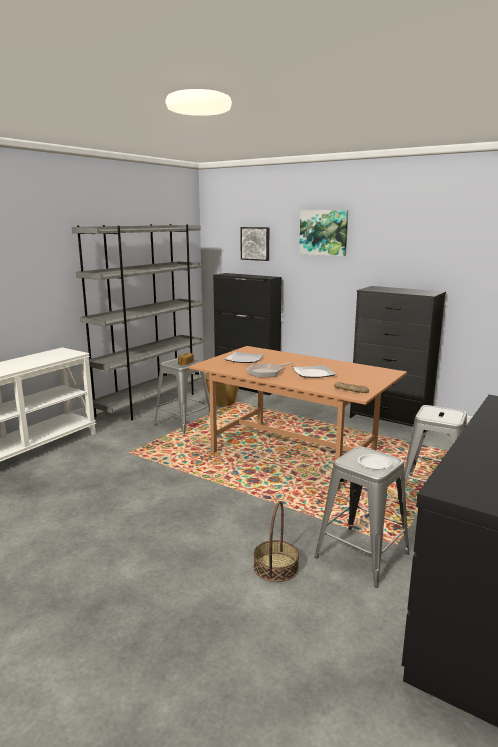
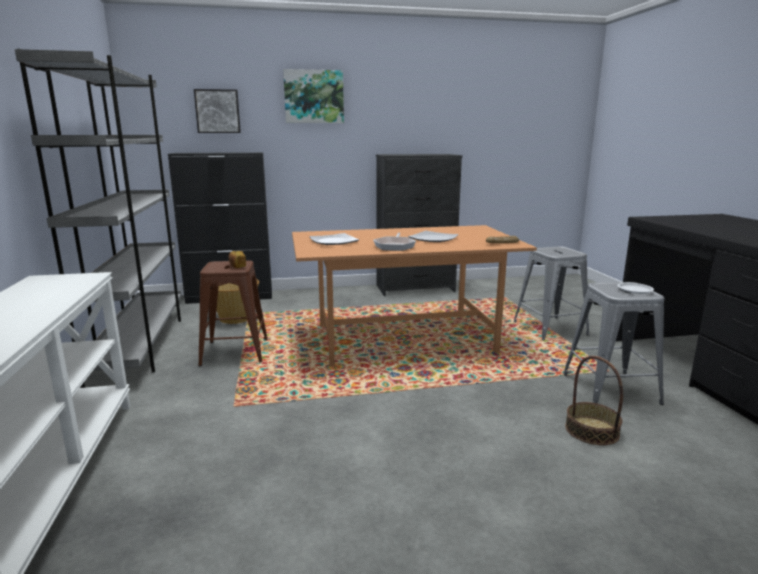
camera: 45 degrees left, 0 degrees up
grey stool [154,358,210,435] -> brown stool [198,260,267,366]

